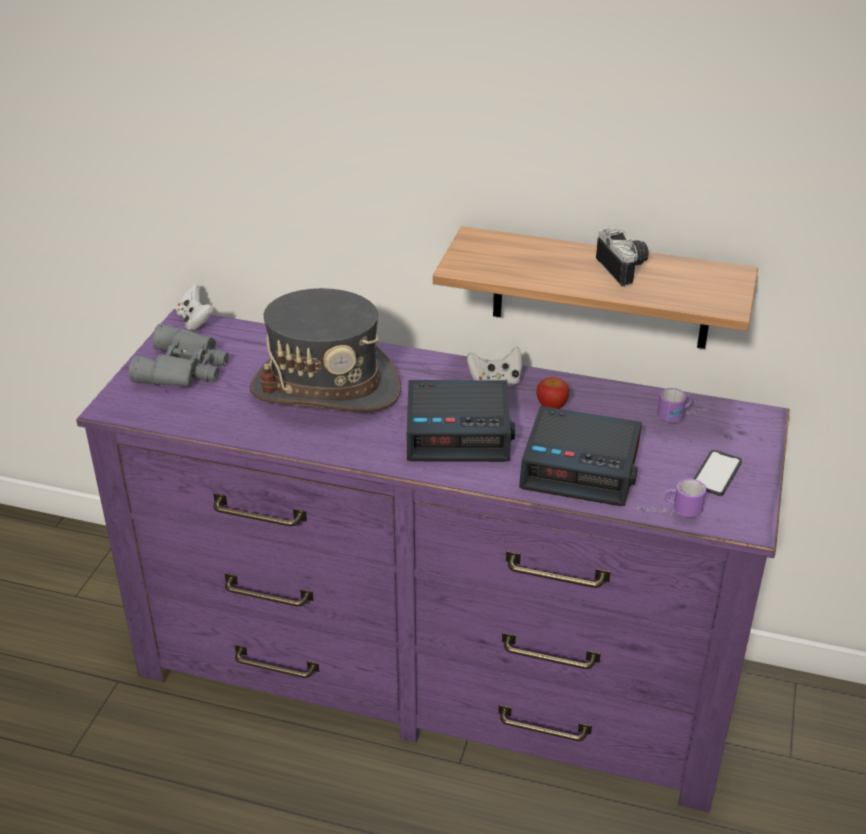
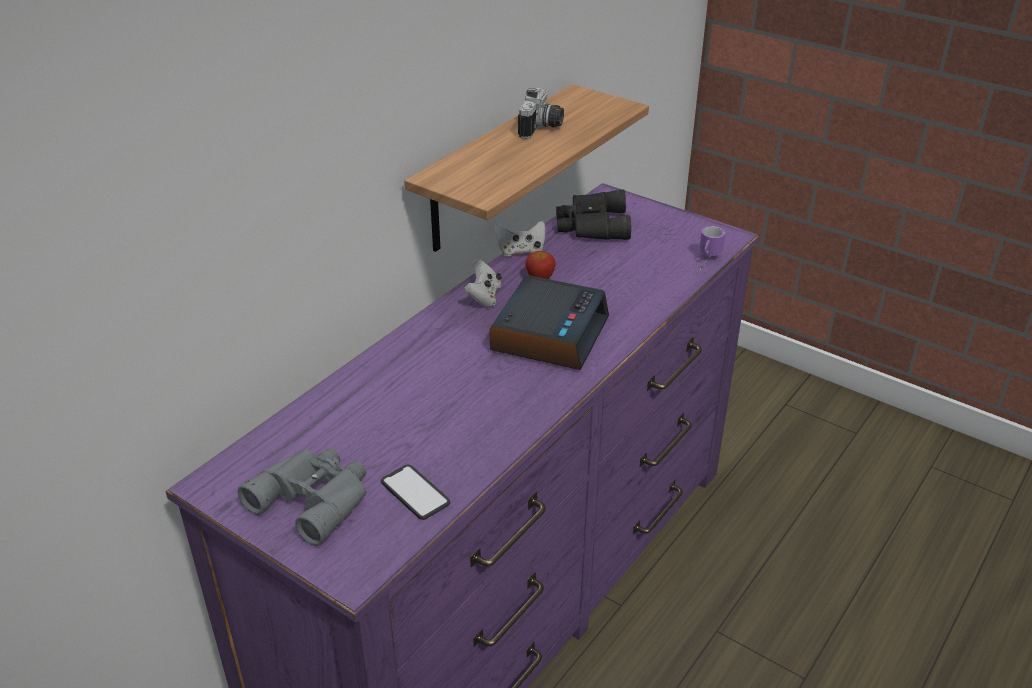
camera: 70 degrees left, 0 degrees up
white game controller [176,284,214,330] -> white game controller moved to [495,221,546,257]
grey hat [250,288,401,412] -> none
alarm clock [519,406,642,506] -> none
camera [596,228,649,287] -> camera turned 105 degrees clockwise [518,88,564,139]
mug [657,388,708,422] -> black binoculars [556,189,631,240]
phone [694,450,742,496] -> phone moved to [381,464,450,520]

